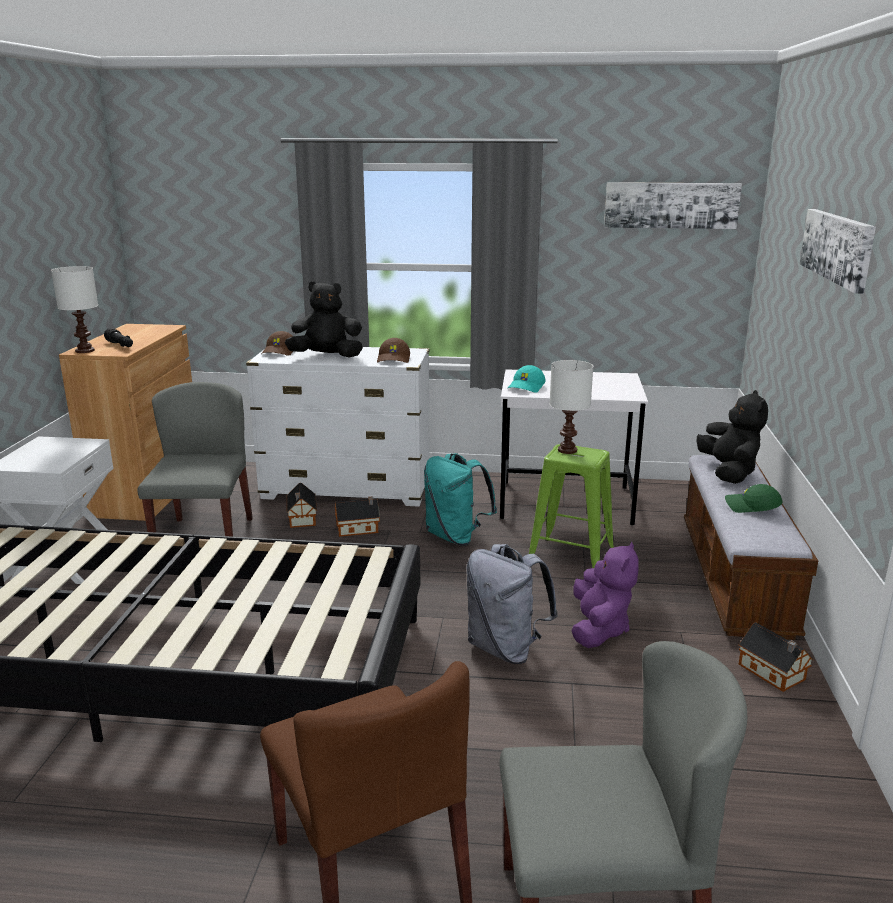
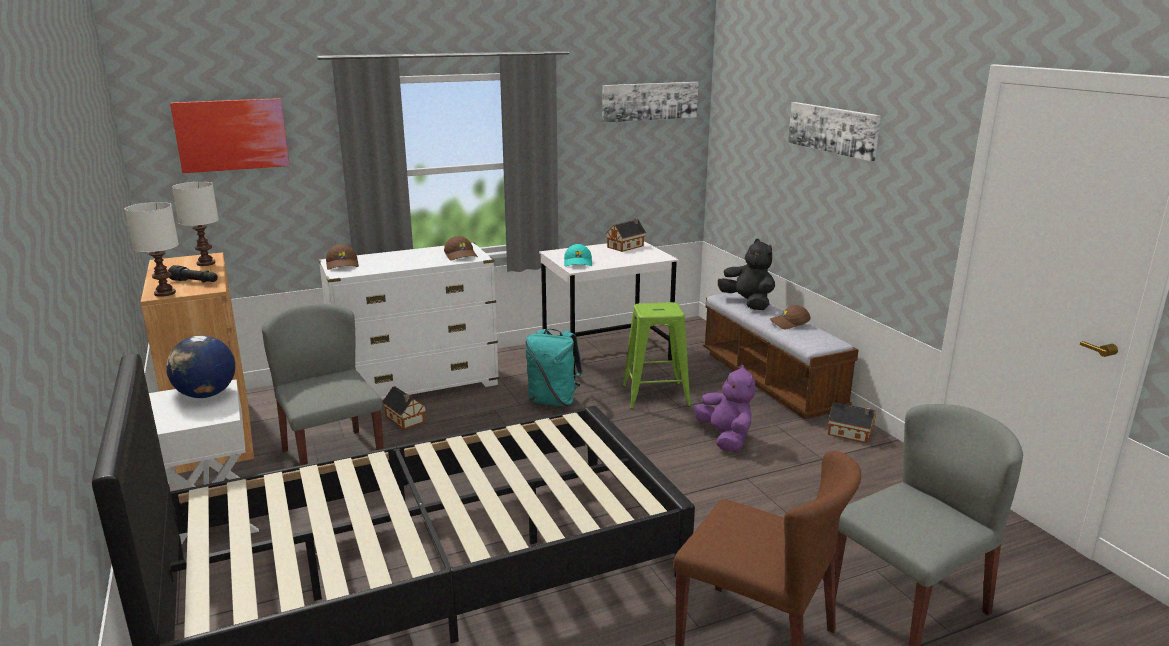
camera: 30 degrees left, 0 degrees up
black plush toy [285,281,363,358] -> none
toy house [335,496,380,537] -> toy house moved to [606,218,646,252]
grey backpack [467,544,558,664] -> none
white table lamp [549,360,593,454] -> white table lamp moved to [172,182,219,266]
green cap [725,484,782,513] -> brown cap [770,305,811,329]
none -> globe [166,335,235,398]
none -> picture [170,98,290,173]

